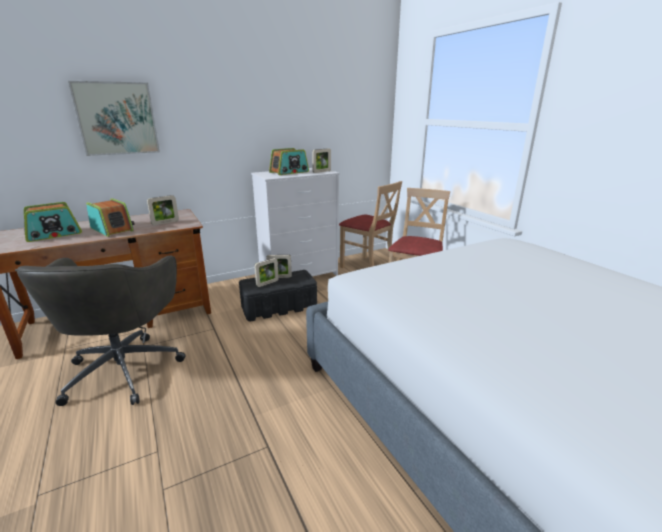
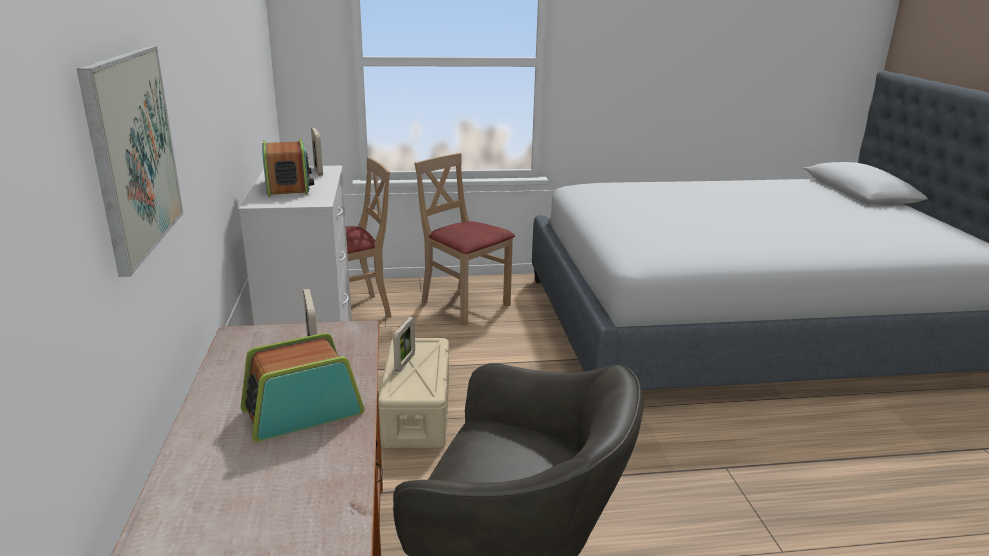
camera: 70 degrees left, 0 degrees up
radio [24,202,82,242] -> none
black storage box [239,270,317,321] -> beige storage box [378,338,449,449]
picture frame [254,258,279,287] -> none

